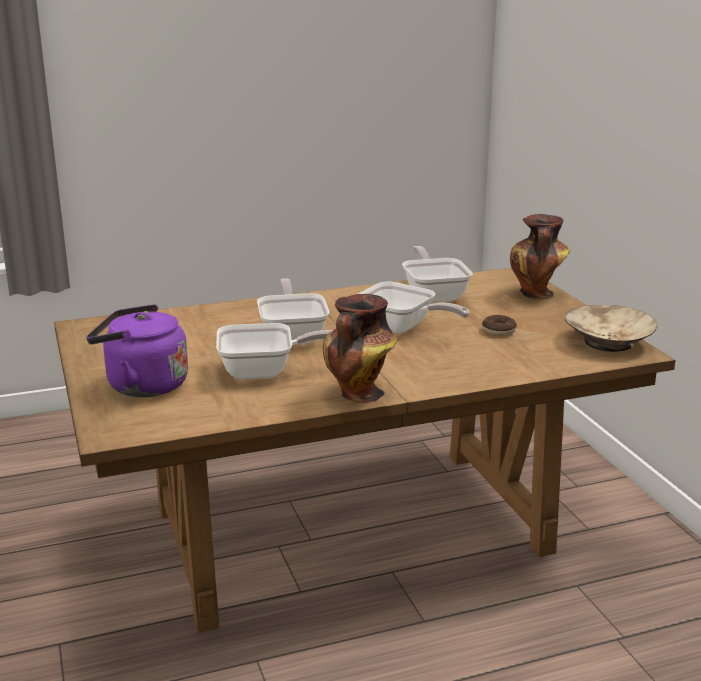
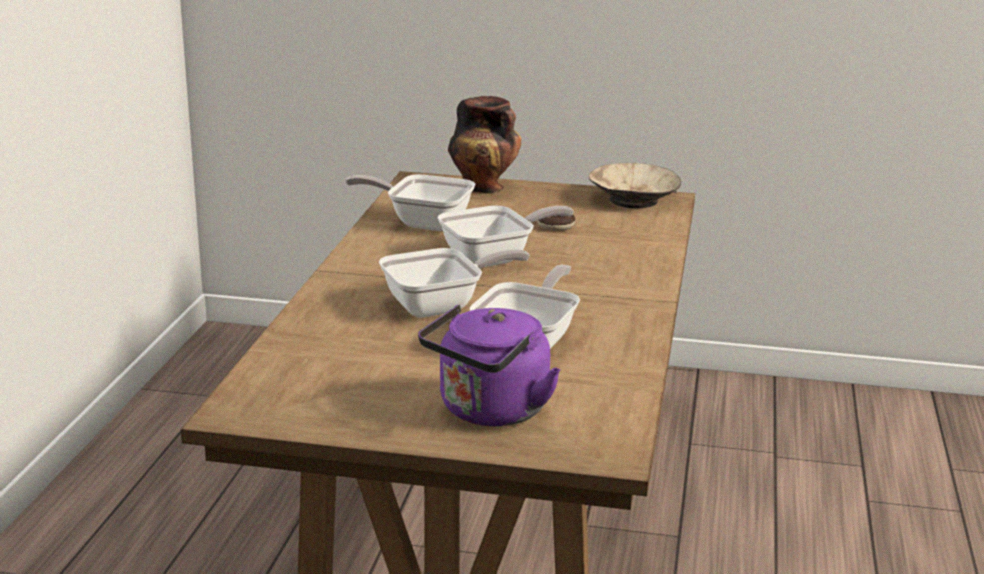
camera: 60 degrees left, 0 degrees up
frying pan [257,279,330,344] -> frying pan turned 135 degrees clockwise [379,248,530,318]
vase [323,294,399,403] -> none

